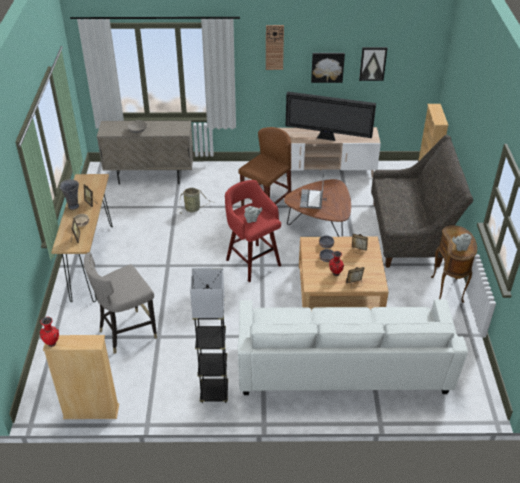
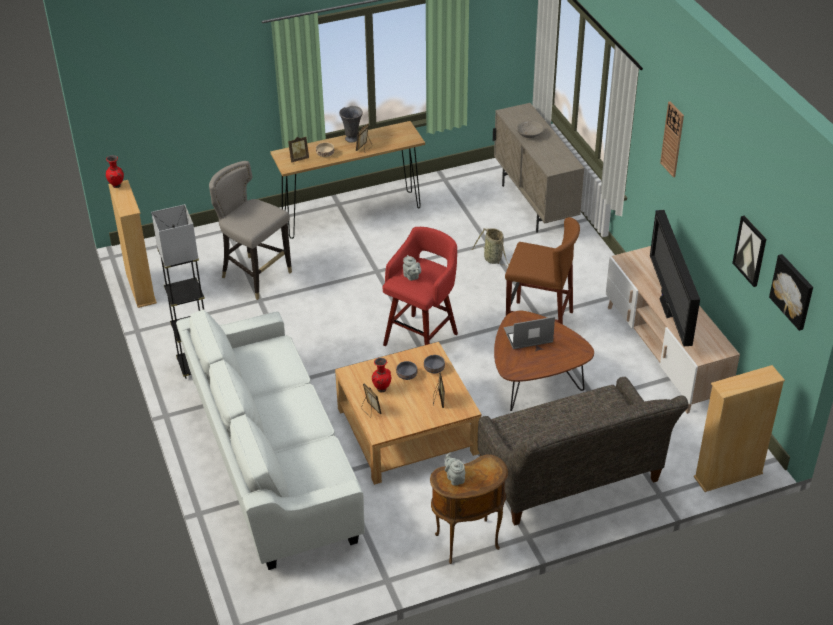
camera: 70 degrees right, 0 degrees up
picture [311,53,345,83] -> picture moved to [769,254,813,331]

